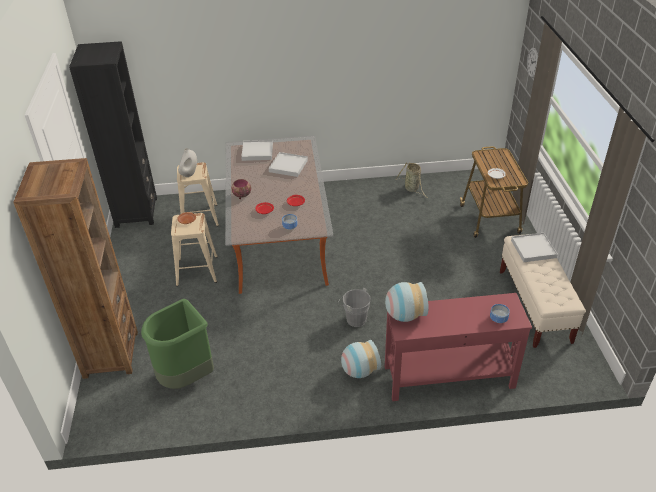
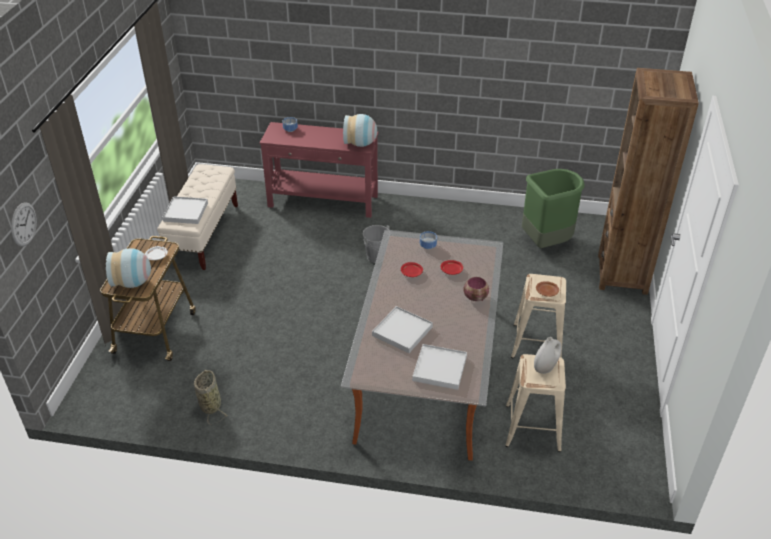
camera: 165 degrees left, 0 degrees up
black bookcase [69,41,157,228] -> none
vase [341,340,381,378] -> vase moved to [106,248,151,288]

